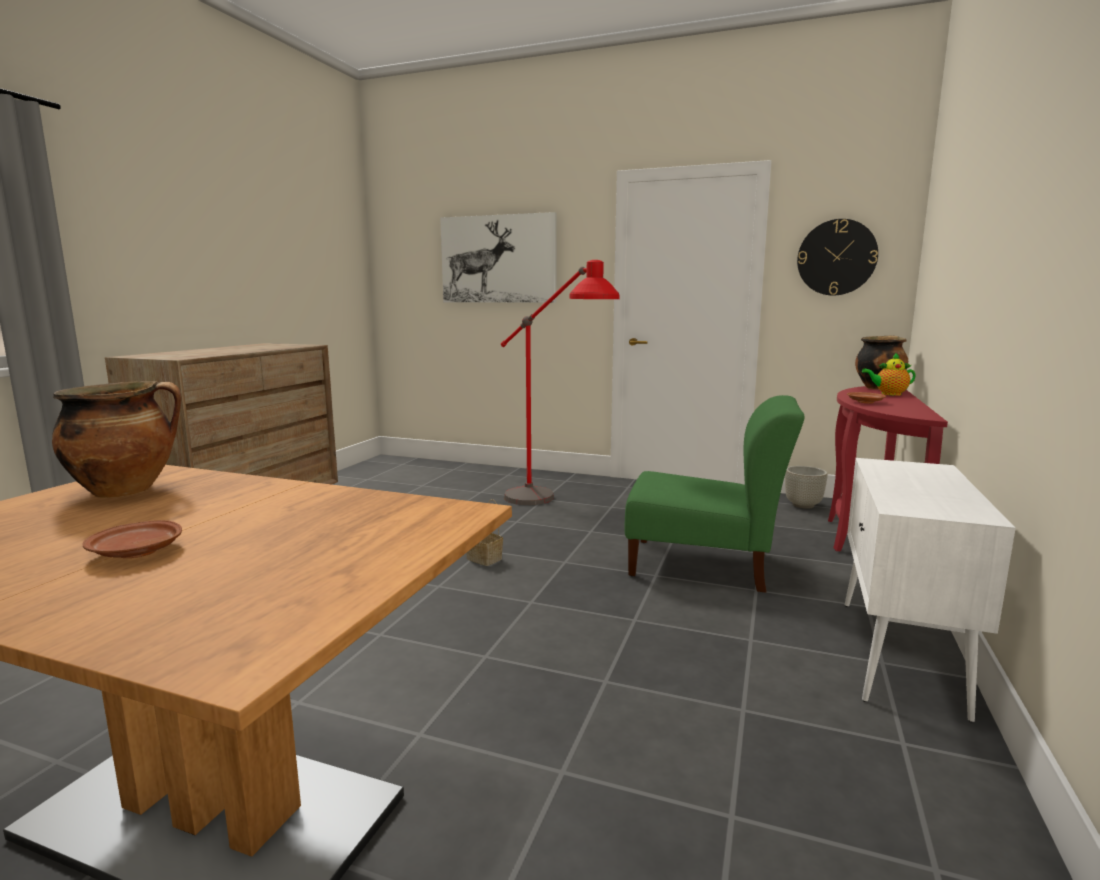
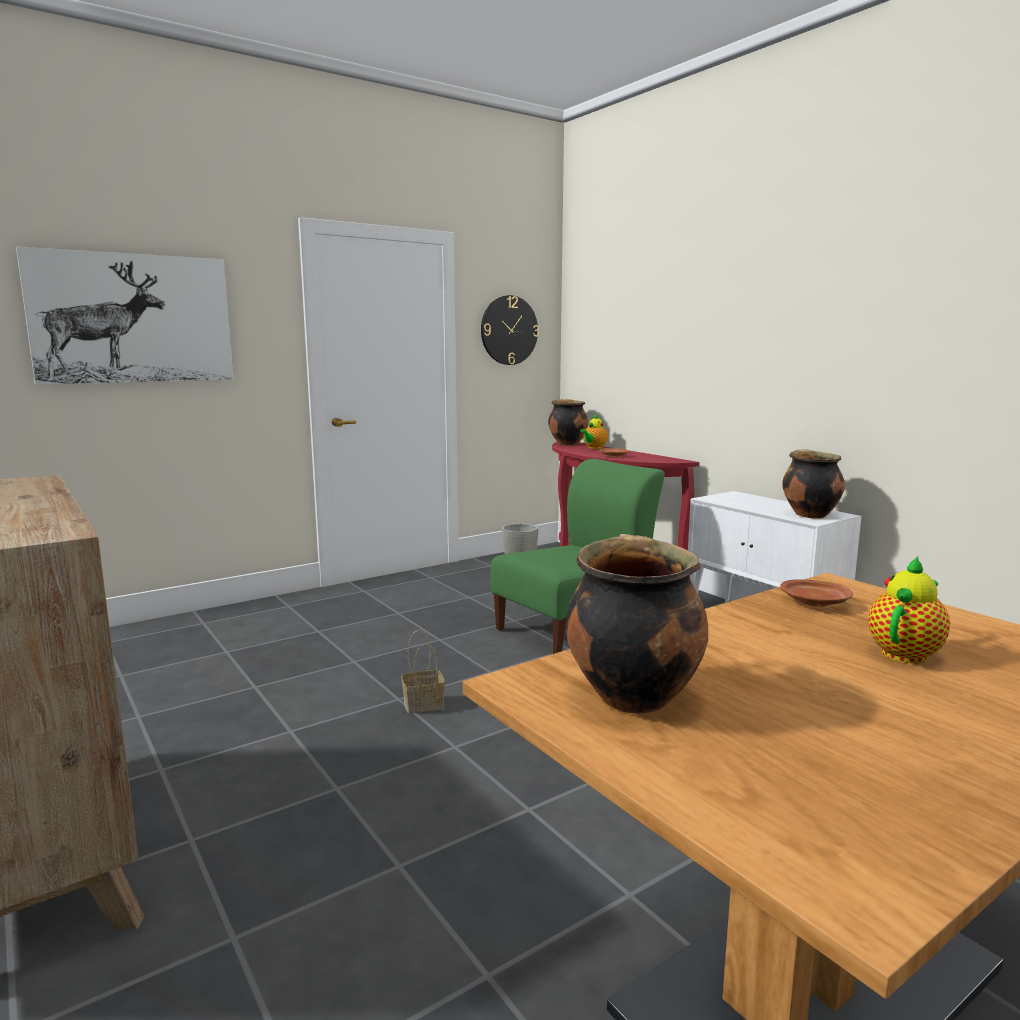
camera: 55 degrees left, 0 degrees up
brown plate [83,520,182,558] -> brown plate moved to [780,579,853,607]
red floor lamp [501,260,619,505] -> none
none -> cooking pot [782,449,845,519]
none -> teapot [868,556,950,664]

